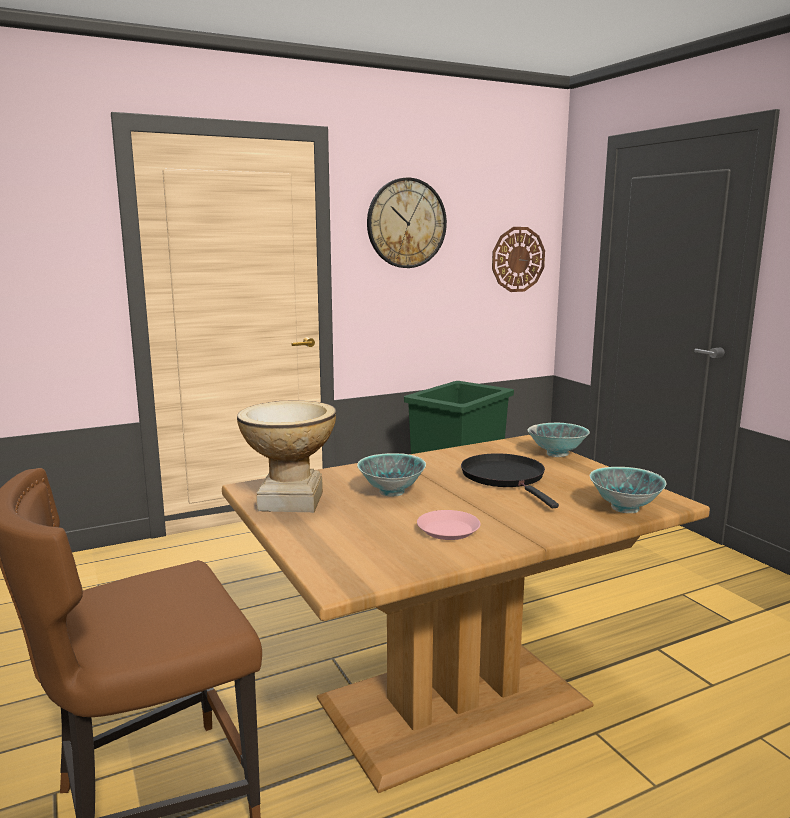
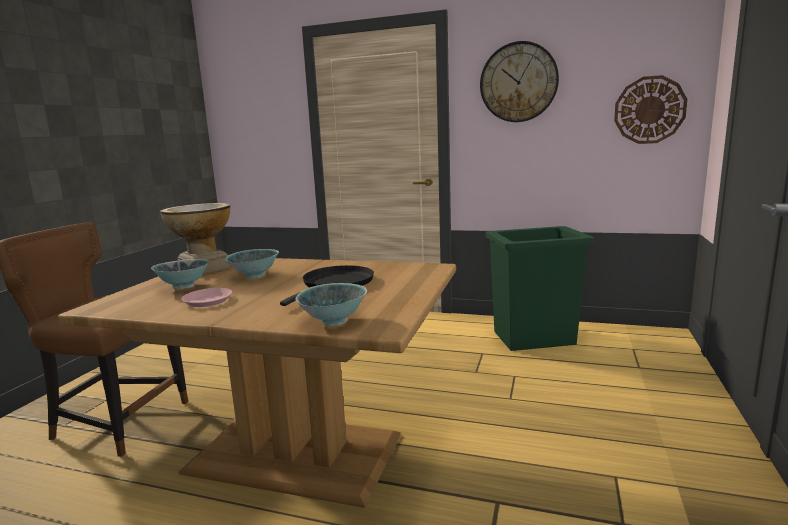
camera: 45 degrees right, 0 degrees up
bowl [527,423,590,457] -> bowl moved to [151,259,209,289]

